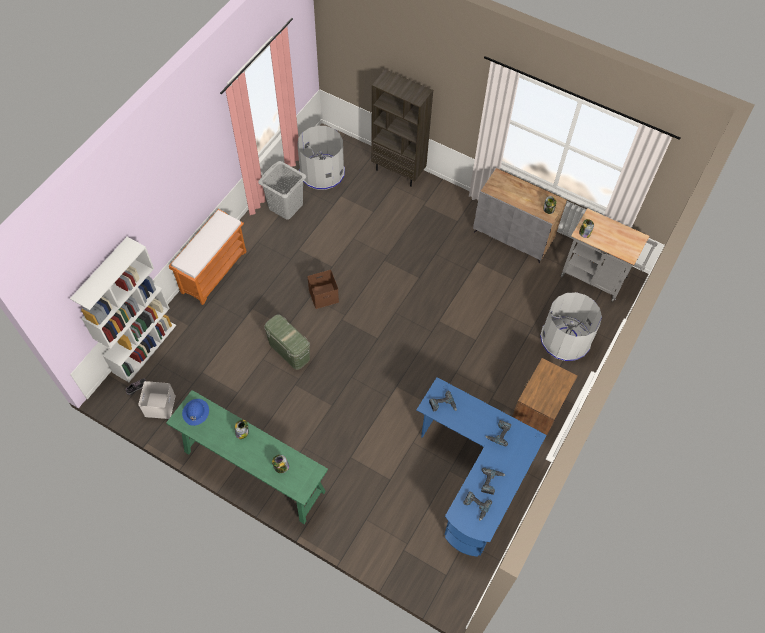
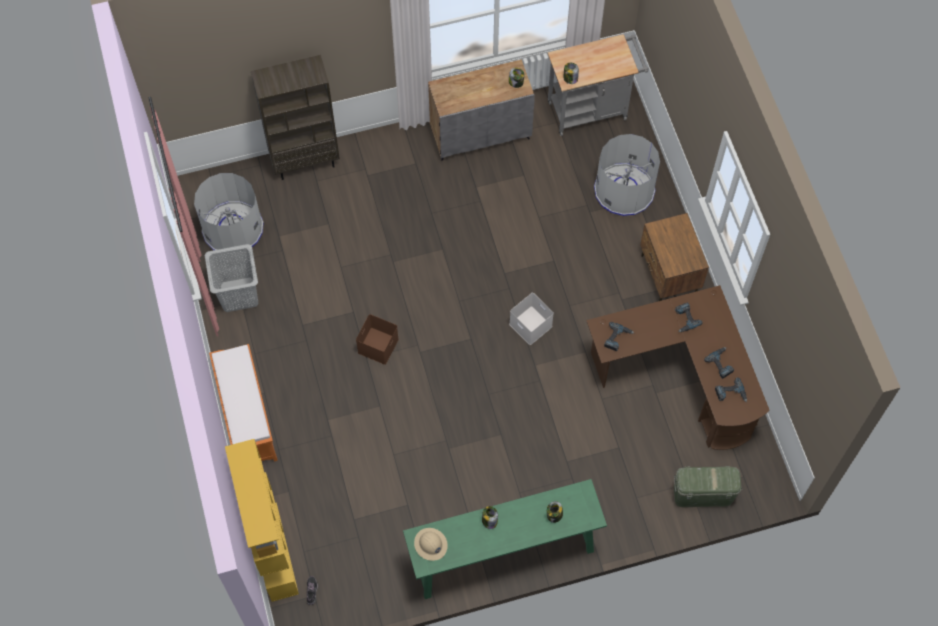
camera: 45 degrees left, 5 degrees up
white bookcase [70,237,176,382] -> yellow bookcase [225,439,299,602]
white storage box [138,381,176,419] -> white storage box moved to [509,293,554,345]
blue hard hat [182,399,209,426] -> beige hard hat [414,528,448,561]
green storage box [264,315,310,370] -> green storage box moved to [674,466,742,507]
blue desk [416,377,546,557] -> brown desk [586,285,770,450]

